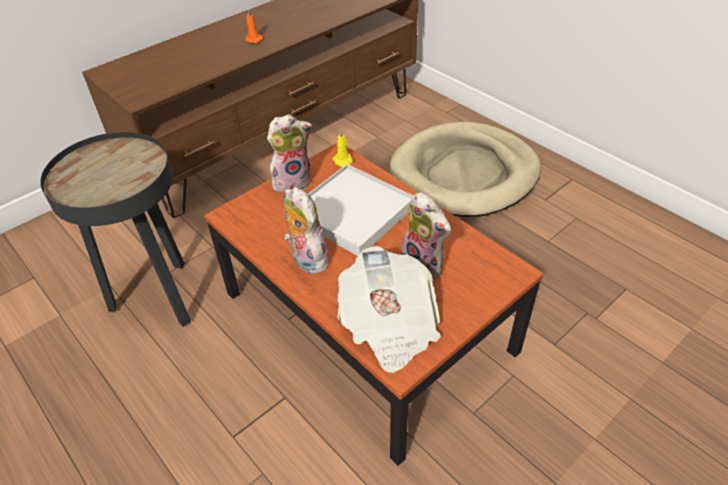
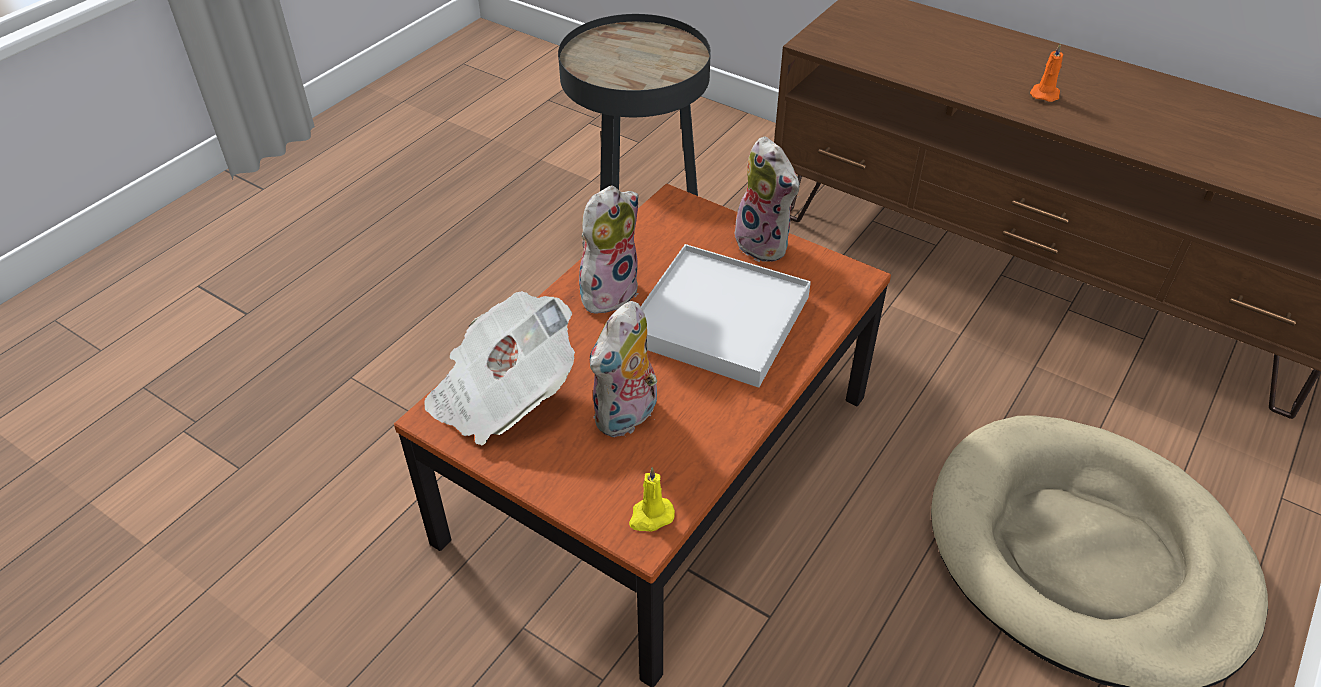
camera: 75 degrees right, 0 degrees up
yellow candle [332,130,353,167] -> yellow candle moved to [629,467,675,532]

